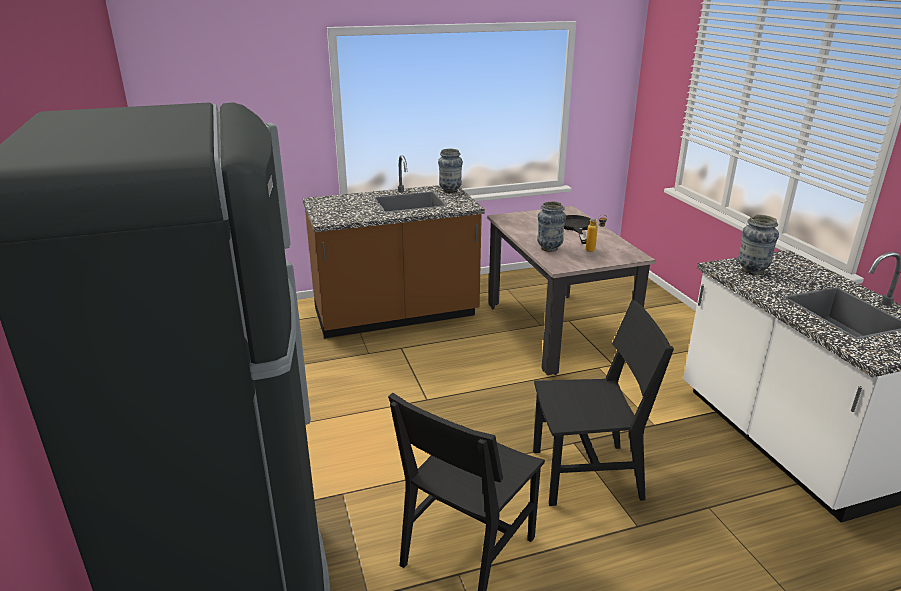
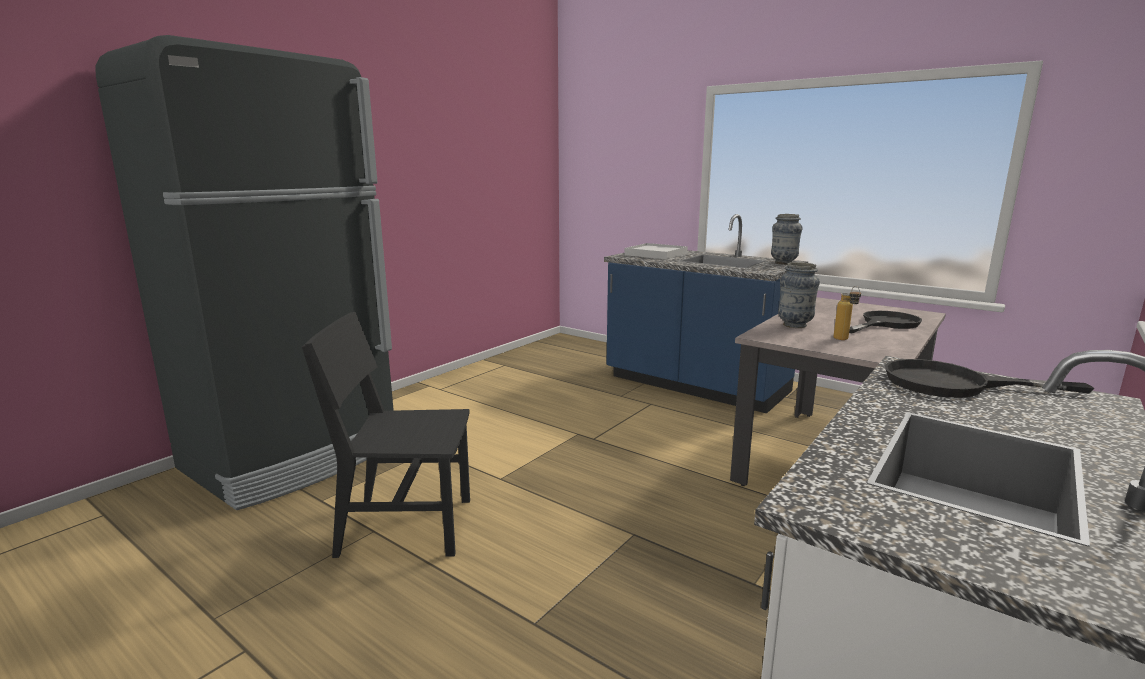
camera: 55 degrees right, 10 degrees down
brown counter [302,155,485,338] -> blue counter [604,214,808,413]
black chair [533,300,674,506] -> none
vase [738,215,779,275] -> black frying pan [885,359,1094,398]
none -> white tray [624,243,688,259]

